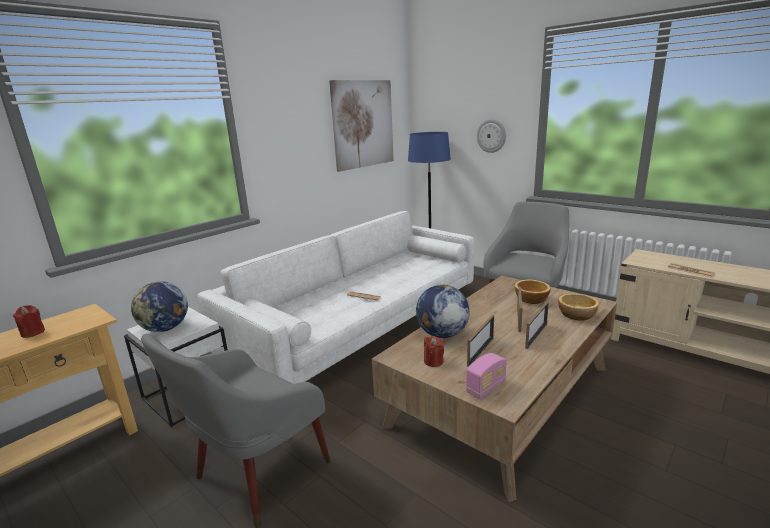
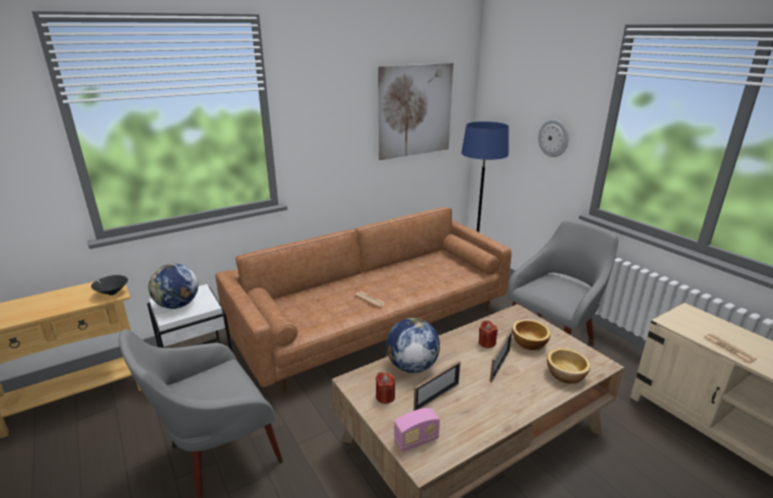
camera: 15 degrees right, 5 degrees up
red candle [12,305,45,338] -> red candle moved to [479,320,498,348]
white sofa [196,211,474,384] -> brown sofa [215,207,512,392]
picture frame [525,301,549,349] -> none
none -> black bowl [91,275,128,295]

